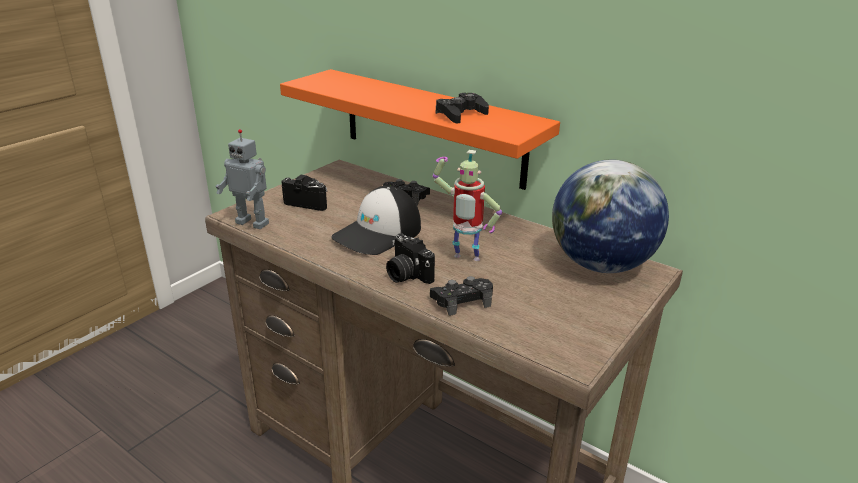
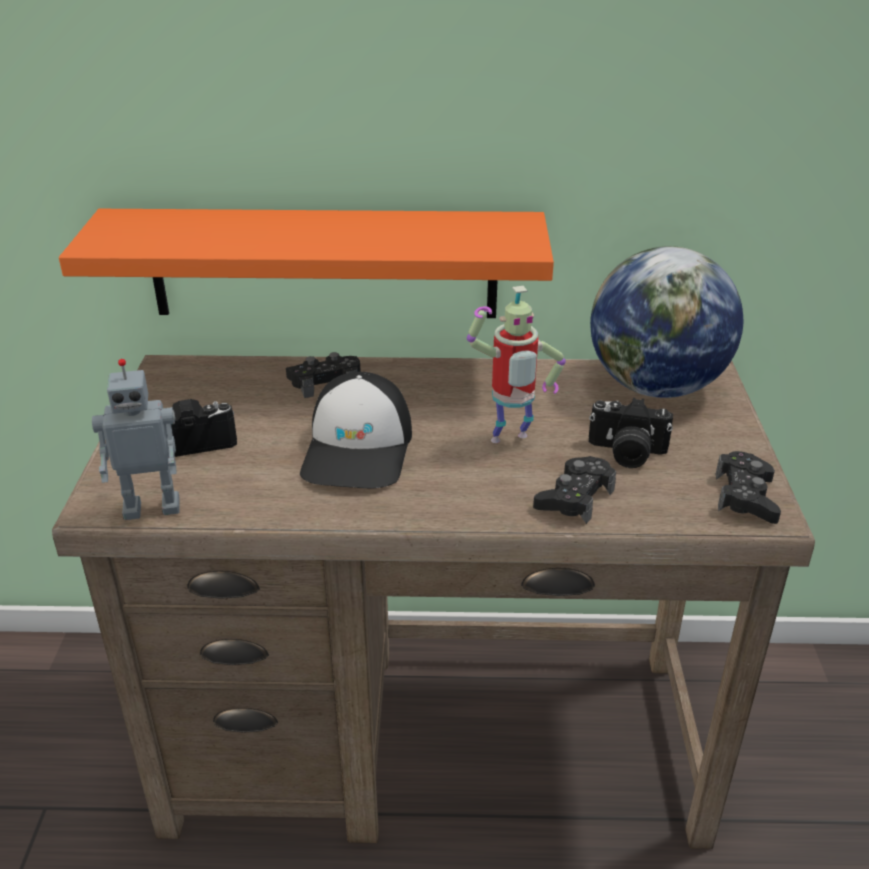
camera: 35 degrees left, 5 degrees up
camera [386,233,435,284] -> camera moved to [589,398,673,468]
black game controller [436,93,489,124] -> black game controller moved to [716,451,781,524]

